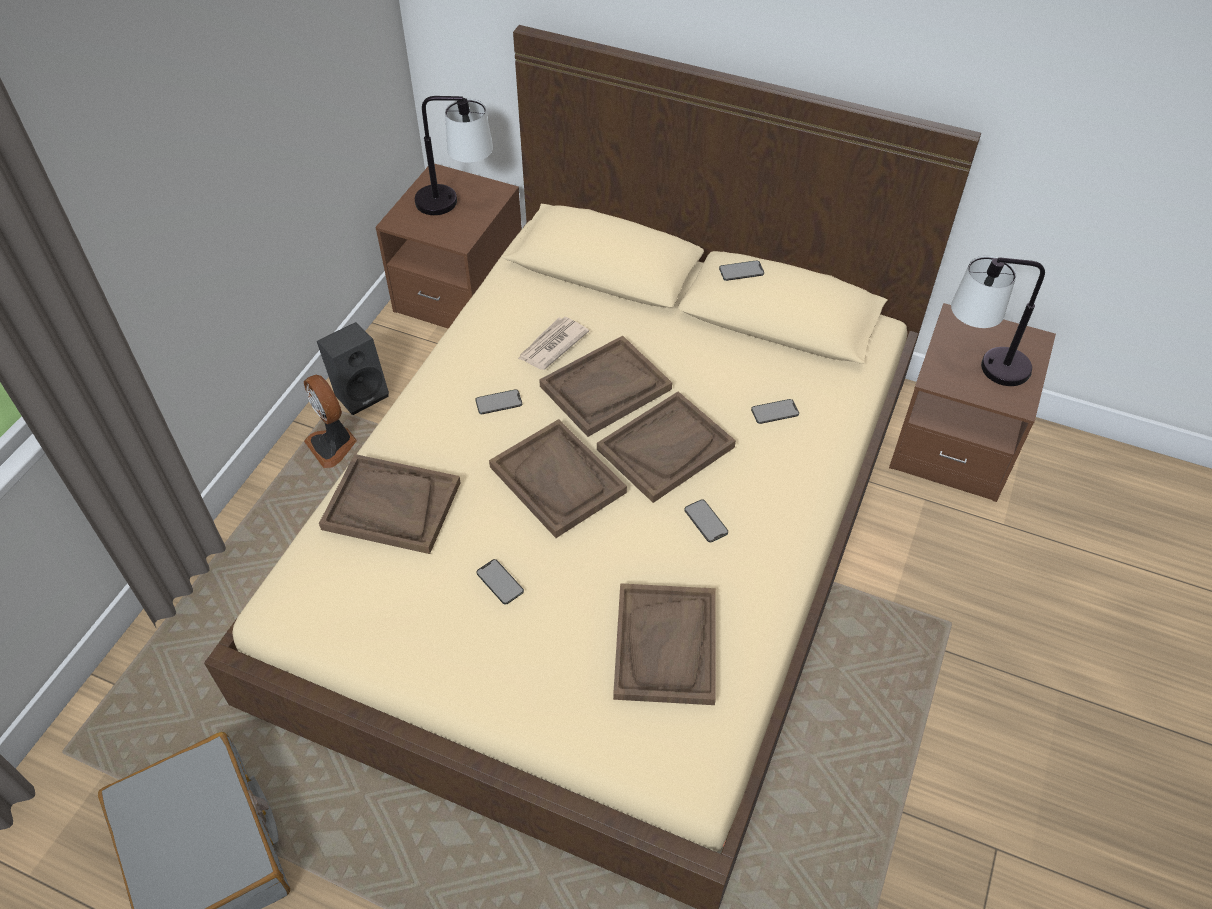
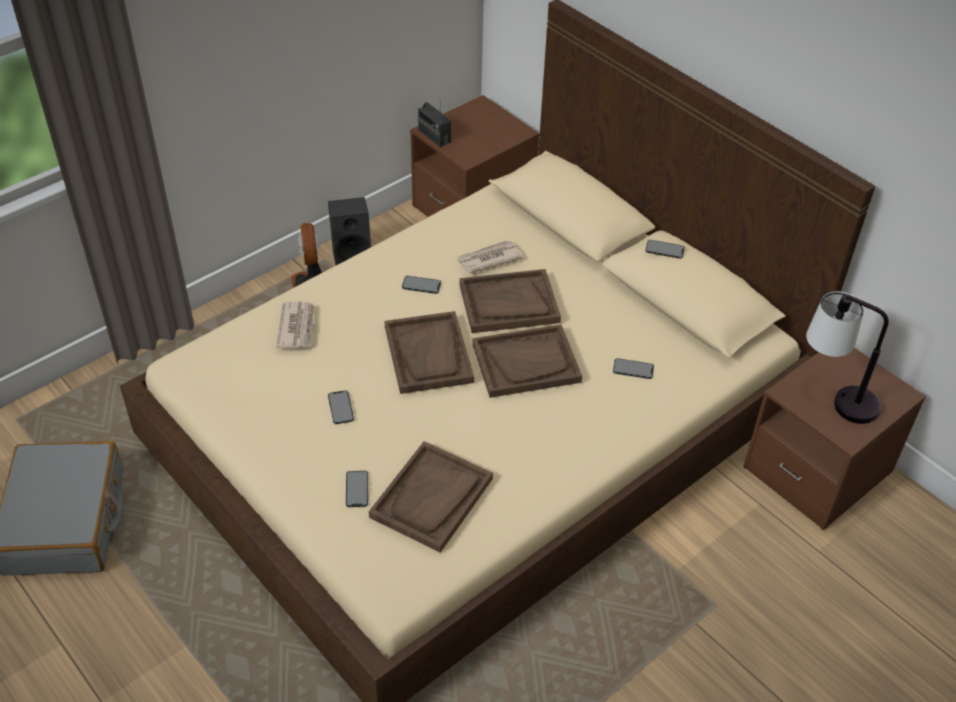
camera: 25 degrees right, 5 degrees down
brown tray [319,454,461,554] -> newspaper [276,302,314,349]
table lamp [415,96,493,215] -> none
phone [684,499,728,543] -> phone moved to [346,471,368,507]
none -> radio [418,99,451,147]

